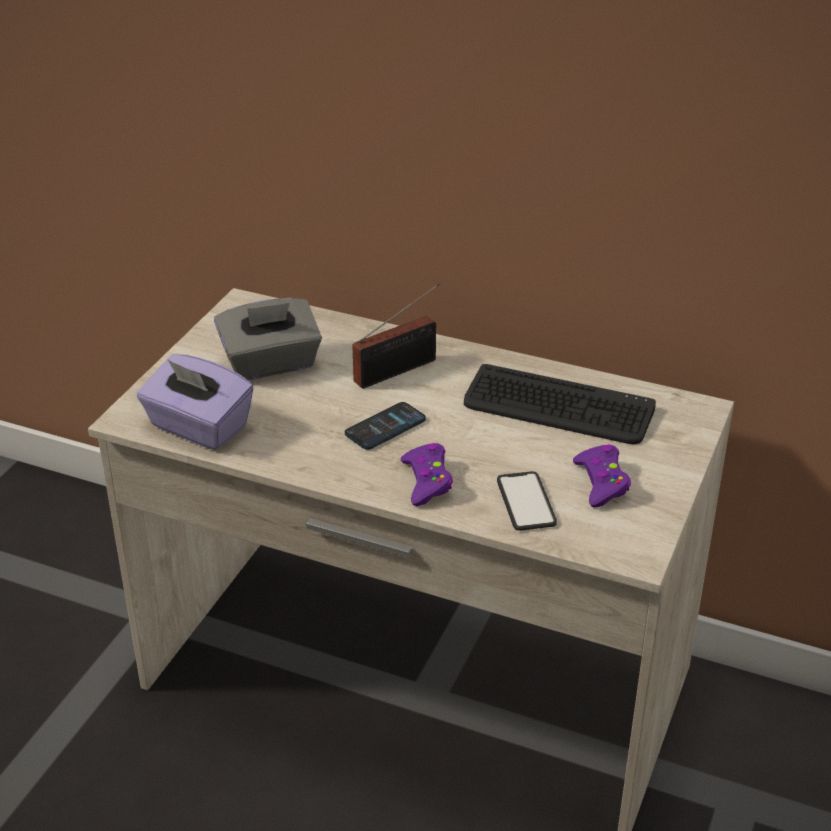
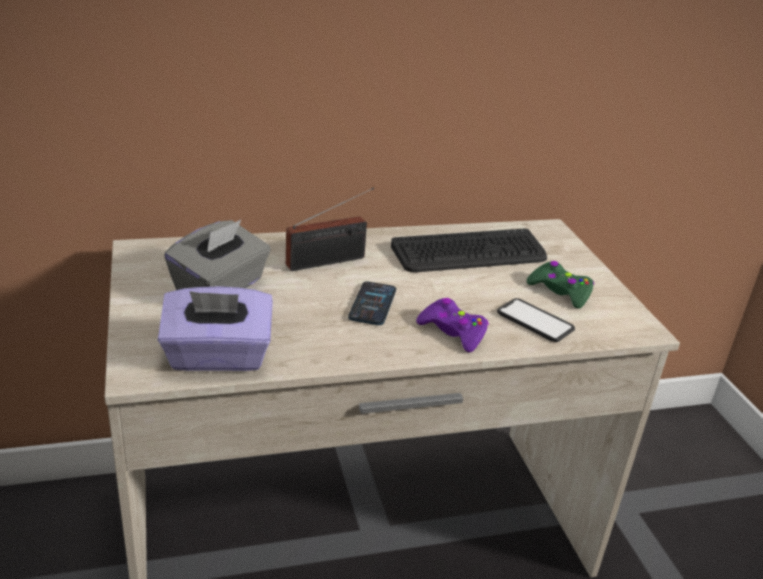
camera: 40 degrees left, 5 degrees down
radio [352,283,440,389] -> radio turned 45 degrees clockwise [286,187,374,271]
purple game controller [573,445,631,508] -> green game controller [527,261,594,309]

